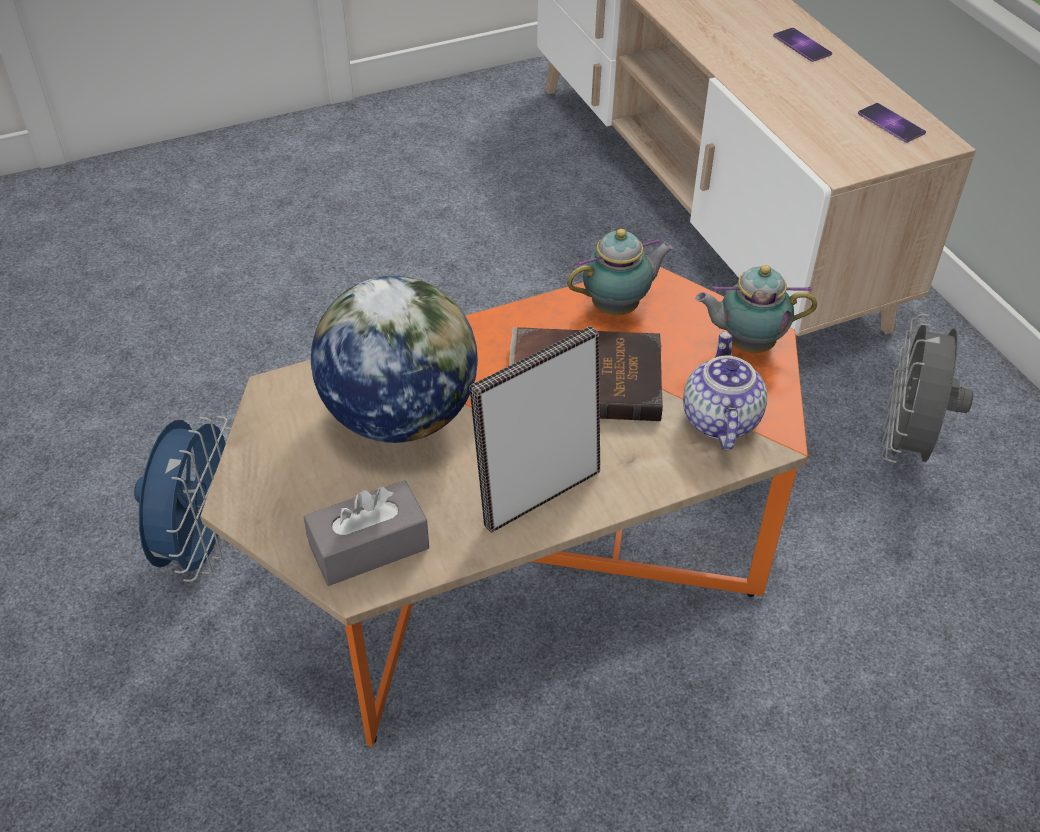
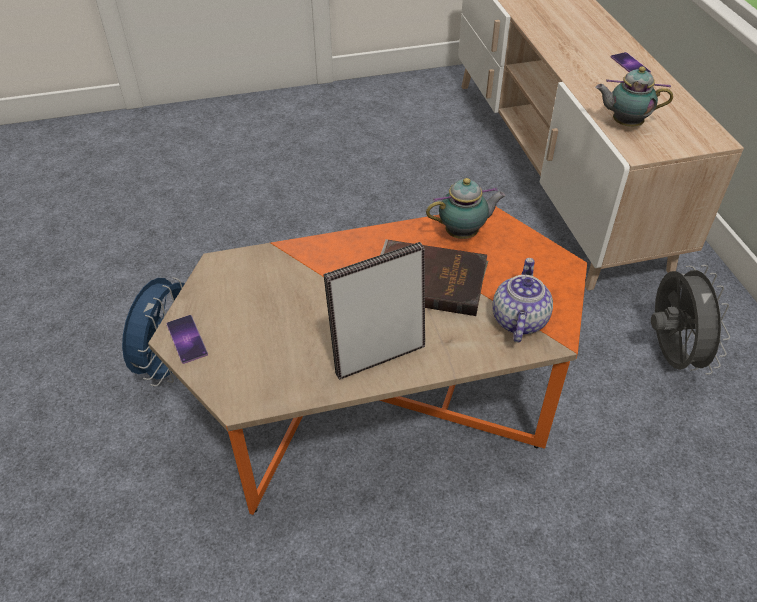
camera: 10 degrees right, 0 degrees up
grey tissue box [304,480,429,586] -> none
globe [311,276,478,443] -> none
teapot [696,265,817,353] -> teapot moved to [595,66,673,127]
phone [858,103,926,143] -> phone moved to [167,315,208,364]
grey fan [881,314,973,463] -> grey fan turned 150 degrees clockwise [651,265,730,375]

